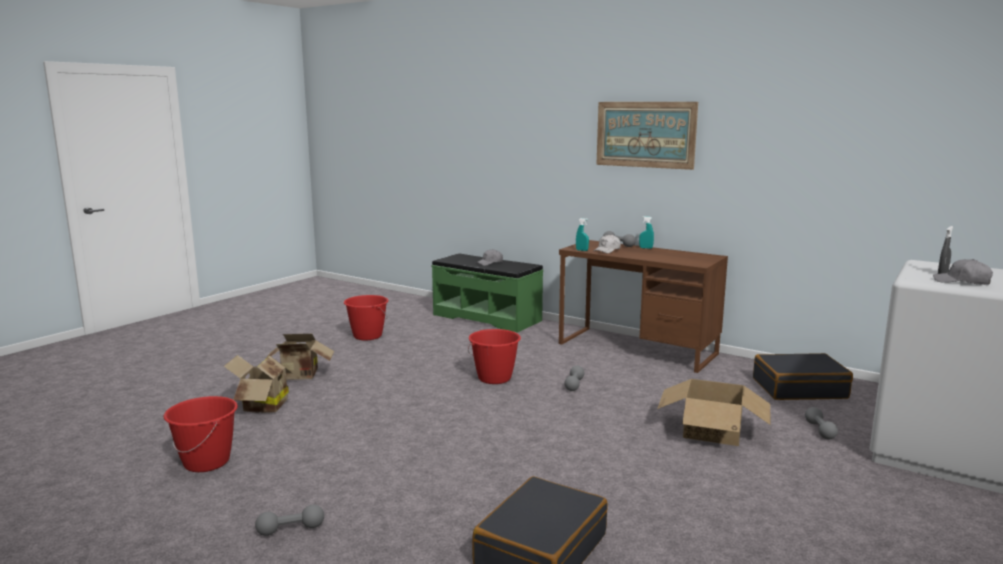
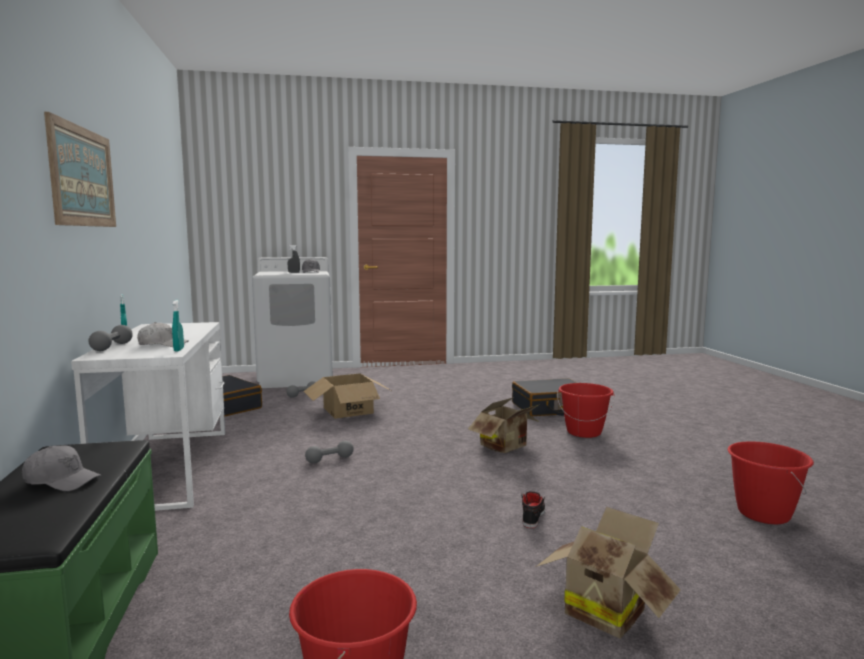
camera: 135 degrees left, 5 degrees down
cardboard box [224,355,292,413] -> cardboard box moved to [468,397,540,453]
grey dumbbell [255,505,324,536] -> none
red bucket [468,329,521,384] -> red bucket moved to [557,383,615,438]
brown desk [559,240,728,373] -> white desk [71,322,225,511]
none -> black shoe [521,491,545,528]

